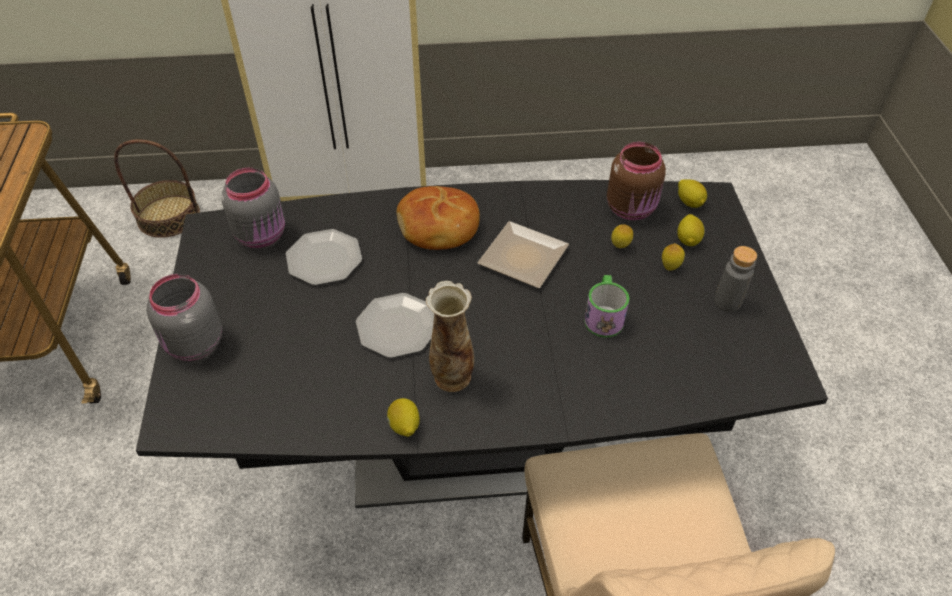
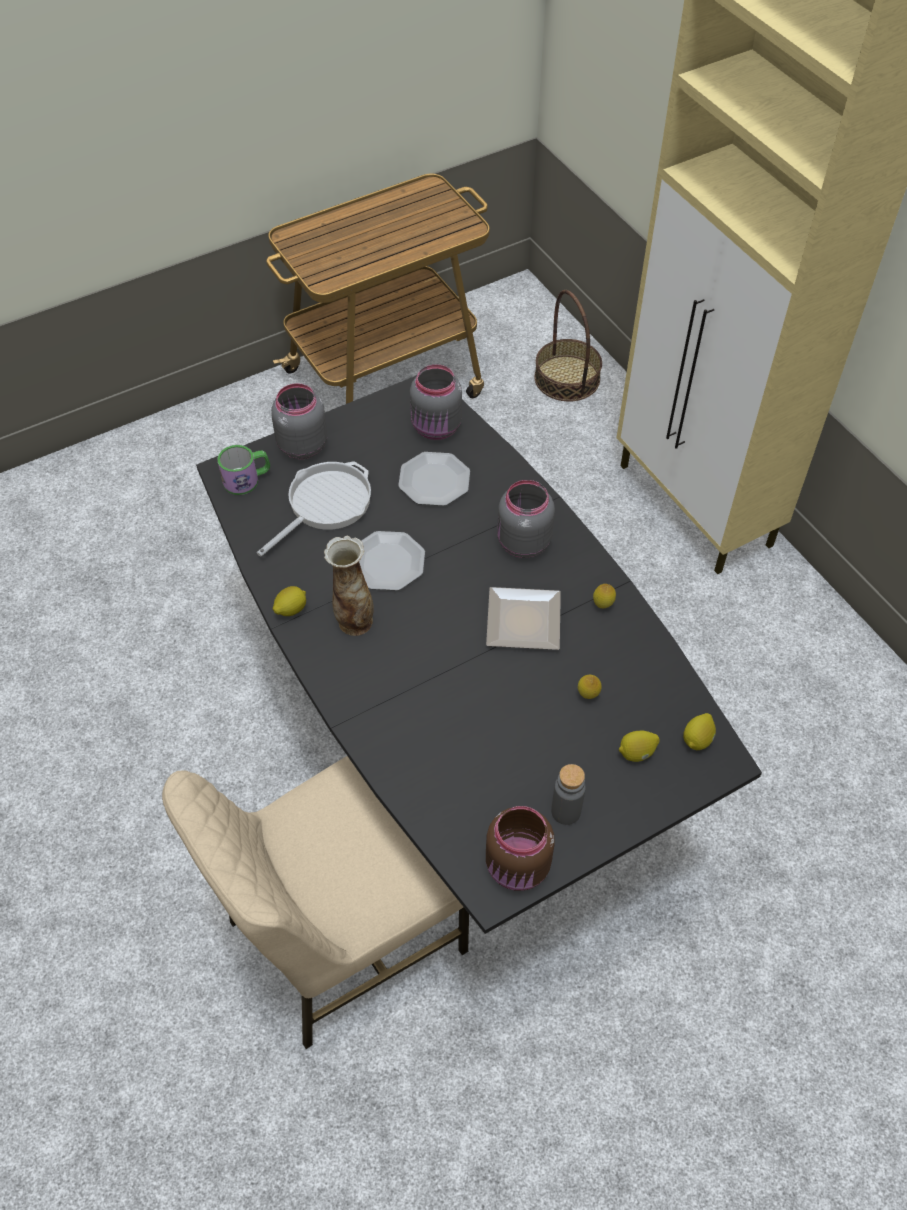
camera: 65 degrees right, 5 degrees up
bread [397,186,480,250] -> grey jar [497,480,555,558]
mug [584,275,629,337] -> mug moved to [217,445,270,495]
brown jar [607,142,666,220] -> brown jar moved to [486,806,555,891]
lemon [662,243,685,271] -> lemon moved to [593,584,616,608]
none -> frying pan [257,461,371,556]

